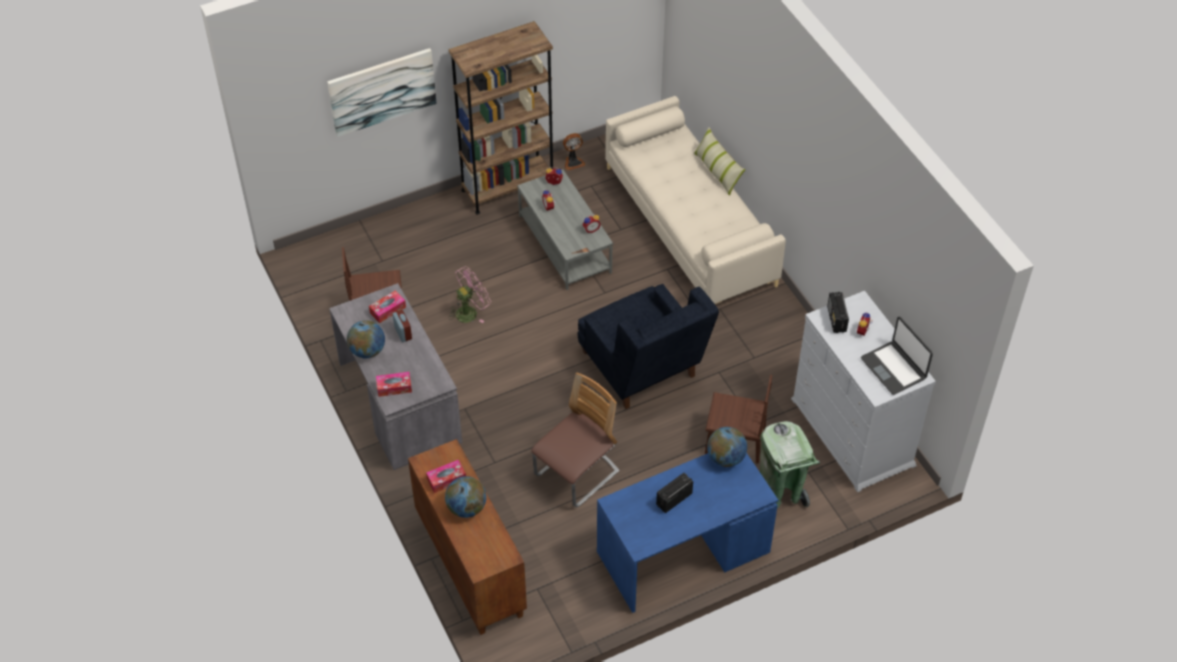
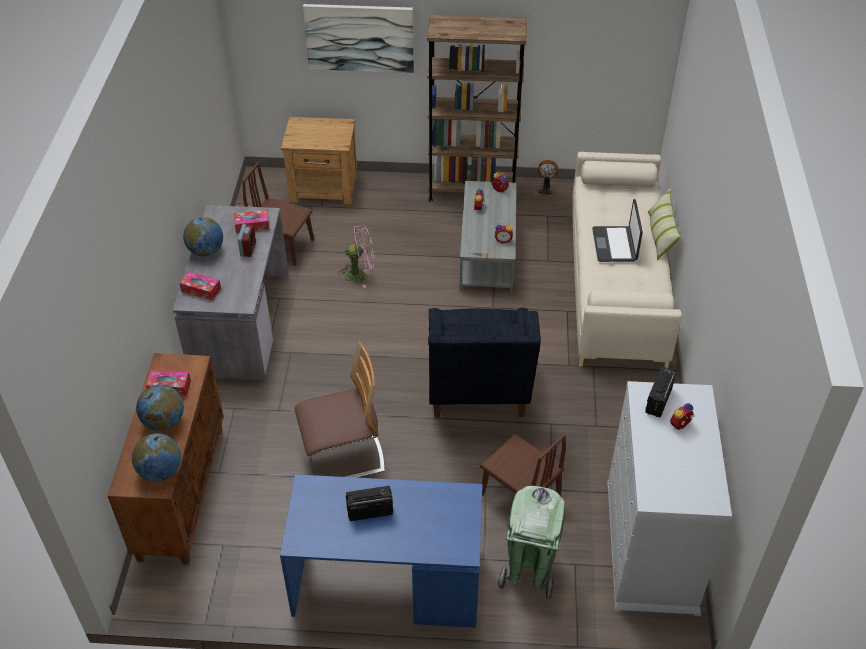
camera: 30 degrees right, 5 degrees down
globe [707,427,747,467] -> globe moved to [132,433,181,482]
laptop [861,317,933,395] -> laptop moved to [592,199,643,262]
none -> brown nightstand [281,117,357,205]

